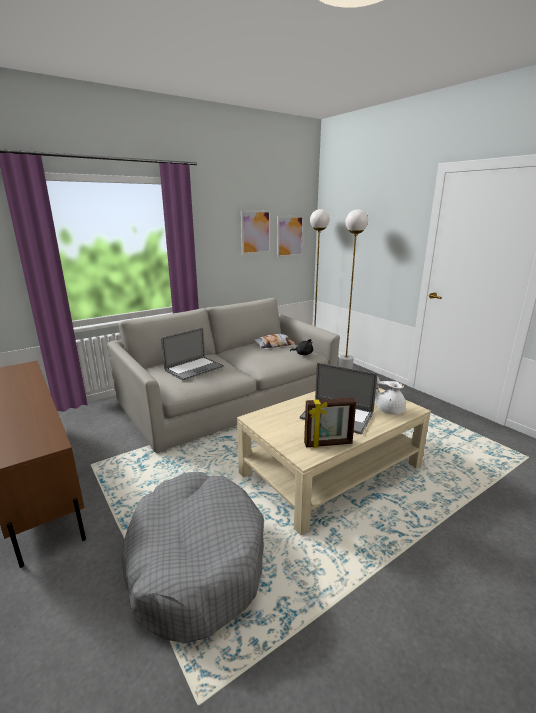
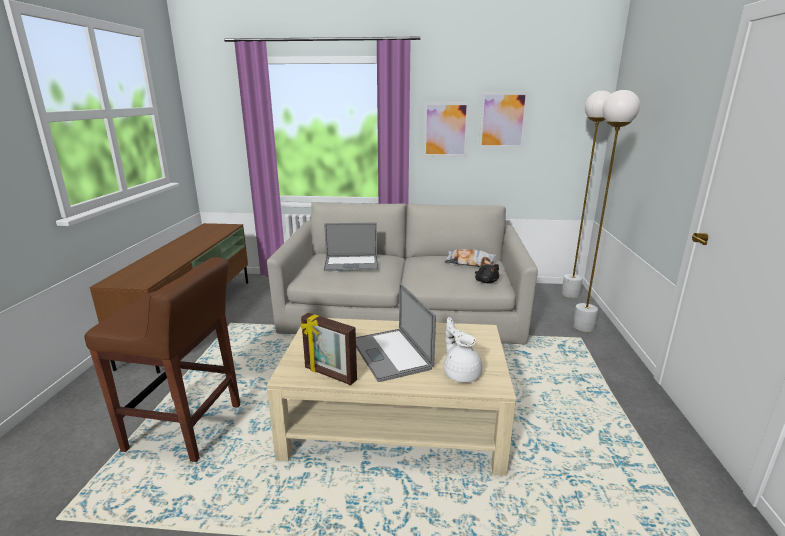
camera: 40 degrees right, 0 degrees up
grey dog bed [121,472,264,643] -> brown stool [84,257,241,462]
picture [277,216,304,257] -> picture moved to [424,103,469,157]

